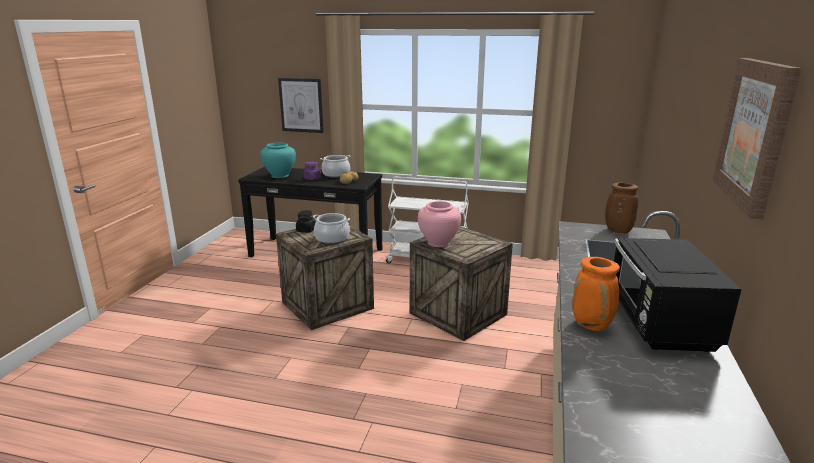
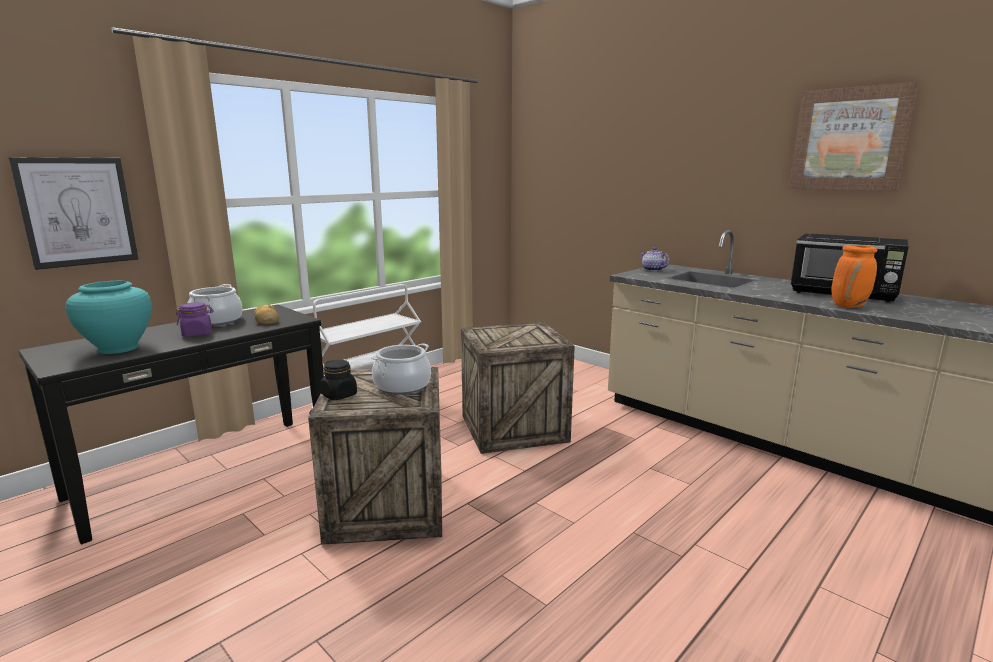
camera: 60 degrees left, 5 degrees down
pink vase [418,201,461,247] -> none
brown vase [605,183,639,233] -> teapot [640,247,670,271]

